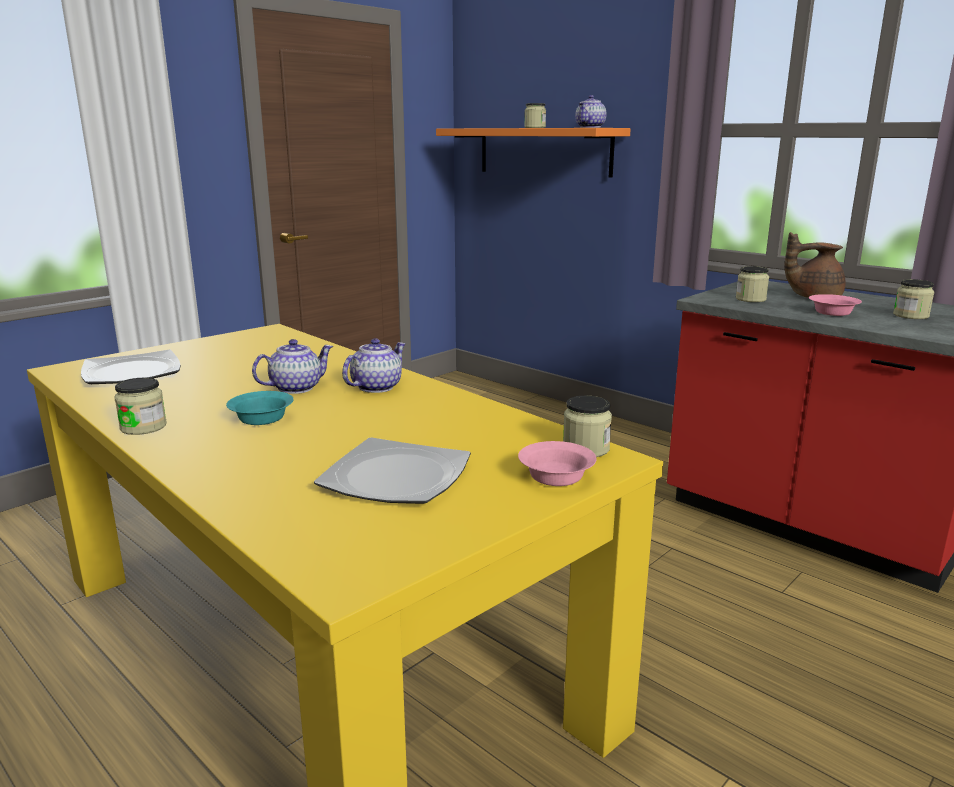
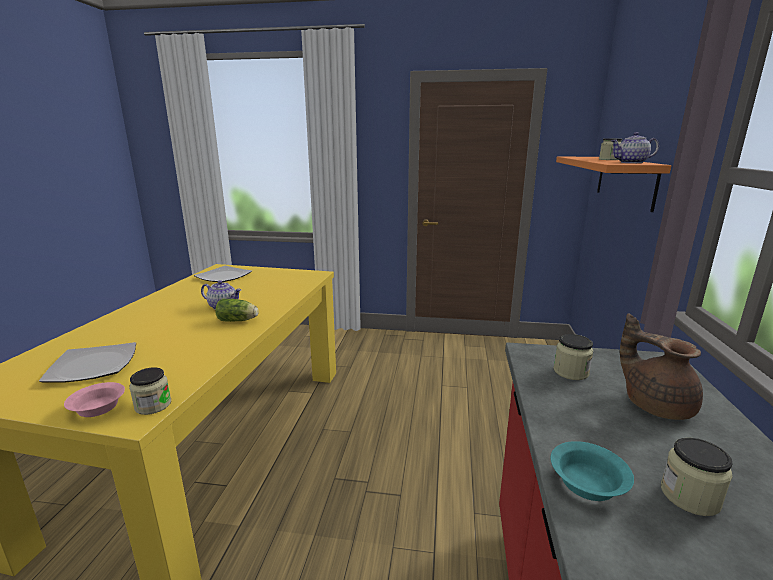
camera: 55 degrees right, 0 degrees up
jar [114,378,167,435] -> none
turquoise bowl [226,391,294,425] -> turquoise bowl moved to [551,441,634,501]
teapot [342,338,406,393] -> lettuce [215,299,259,322]
pink bowl [809,294,862,316] -> none

